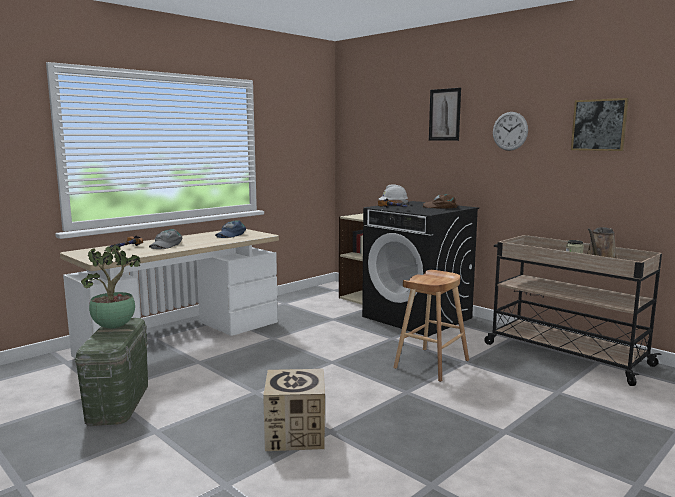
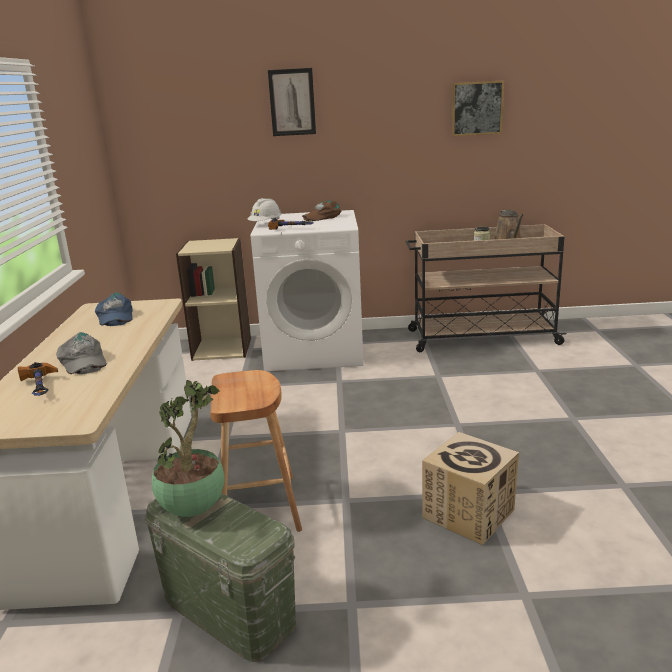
camera: 45 degrees left, 10 degrees up
black washing machine [362,201,479,337] -> white washing machine [251,210,364,371]
brown stool [393,270,469,382] -> brown stool moved to [210,370,302,532]
wall clock [493,112,528,151] -> none

